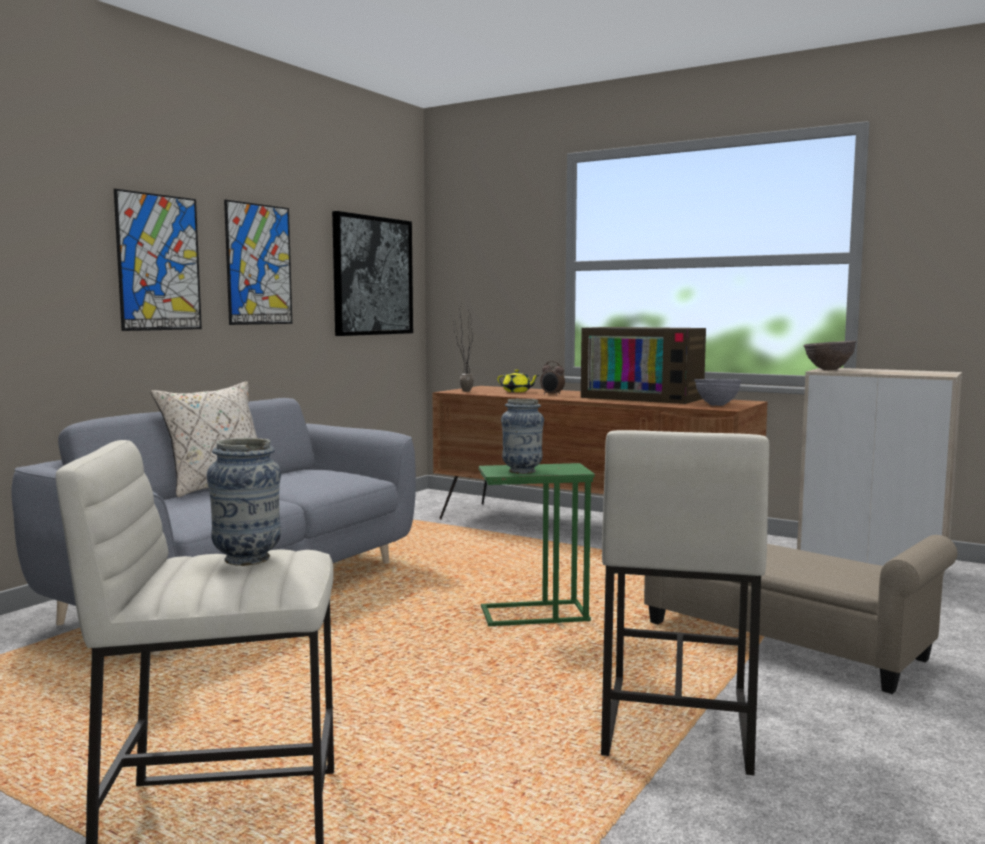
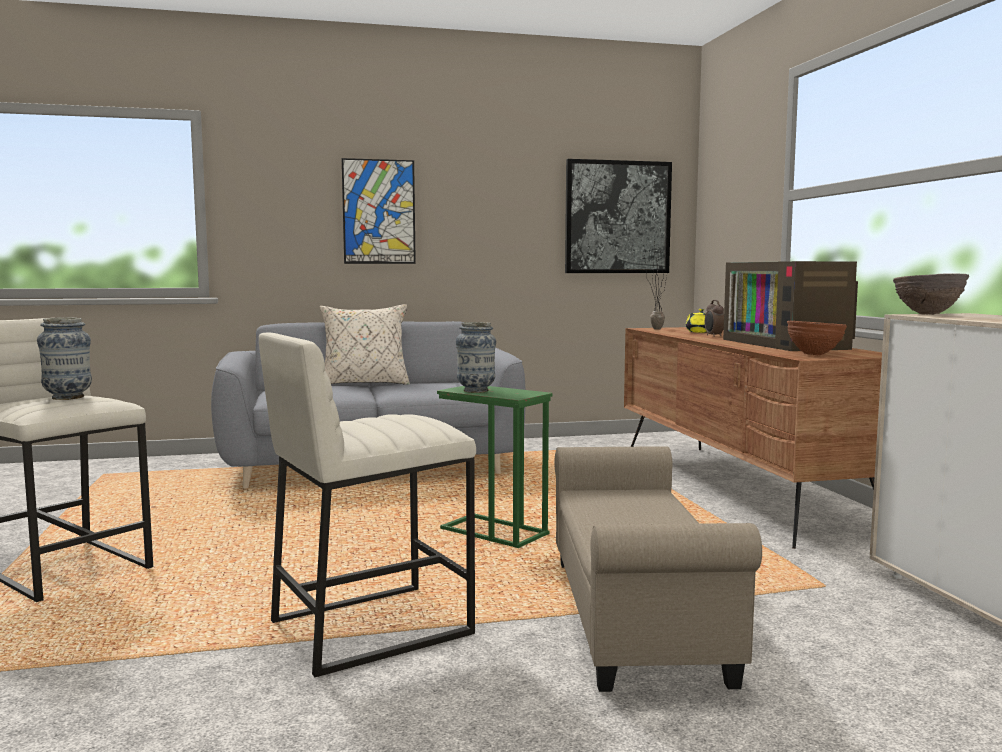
camera: 45 degrees right, 0 degrees up
picture [224,200,292,325] -> none
grey bowl [694,379,742,406] -> brown bowl [787,321,847,356]

